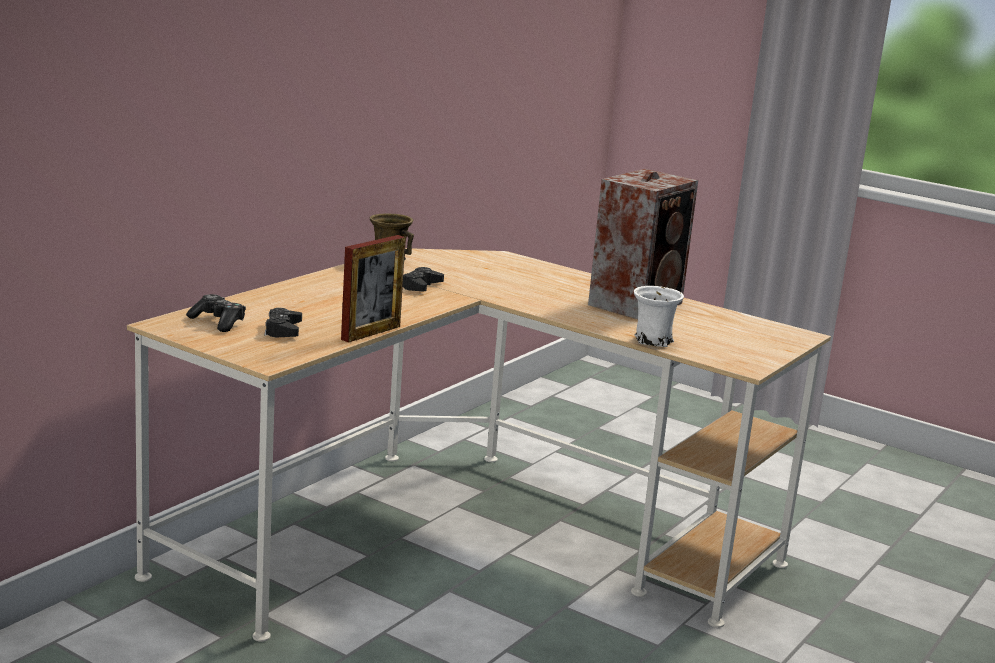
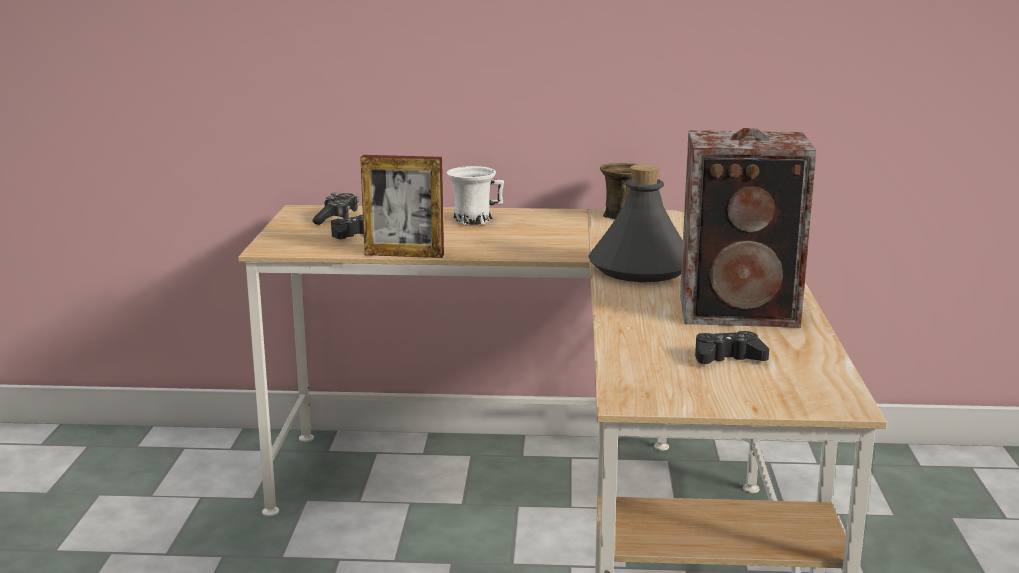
camera: 60 degrees right, 0 degrees up
black game controller [402,267,444,291] -> black game controller moved to [695,331,769,364]
white mug [634,286,684,347] -> white mug moved to [447,166,504,225]
none -> grey bottle [588,164,683,282]

